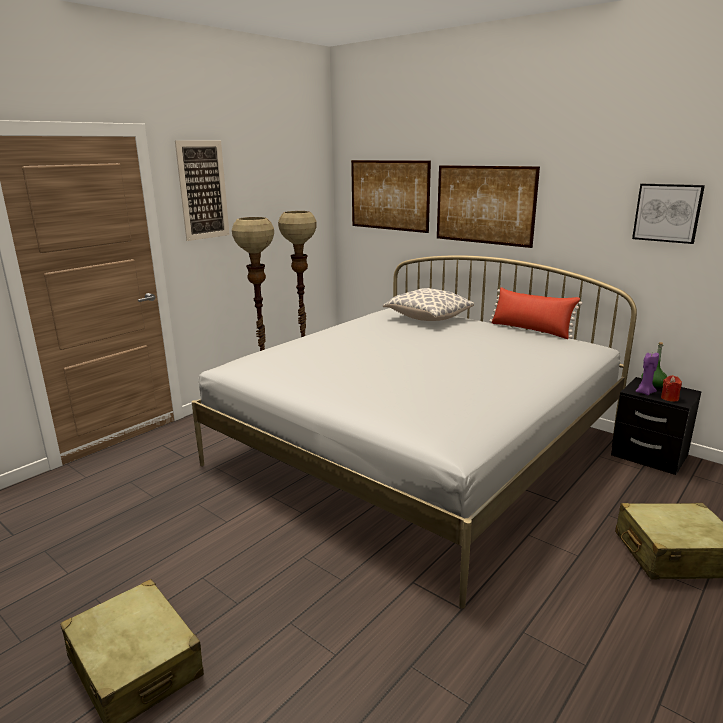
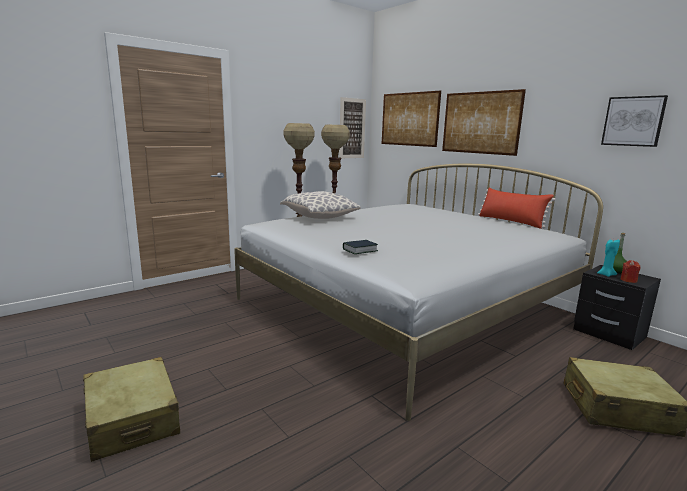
camera: 10 degrees right, 5 degrees down
picture [175,141,230,241] -> picture moved to [339,97,366,158]
pillow [383,288,474,321] -> pillow moved to [280,191,361,219]
purple candle [635,353,659,395] -> turquoise candle [597,239,620,277]
none -> book [343,240,378,254]

